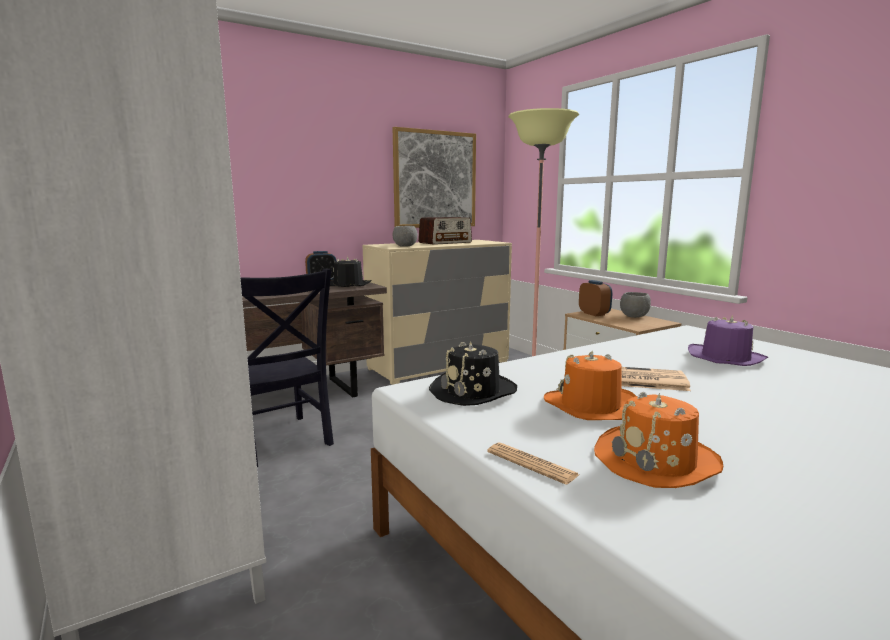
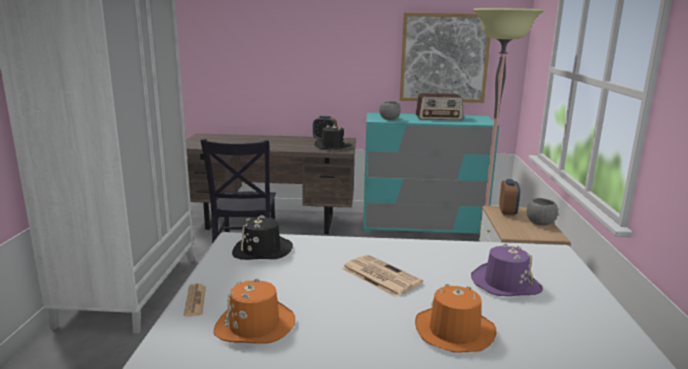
camera: 35 degrees right, 5 degrees up
beige dresser [363,240,512,385] -> turquoise dresser [363,113,499,235]
orange hat [544,351,636,420] -> orange hat moved to [415,284,496,353]

